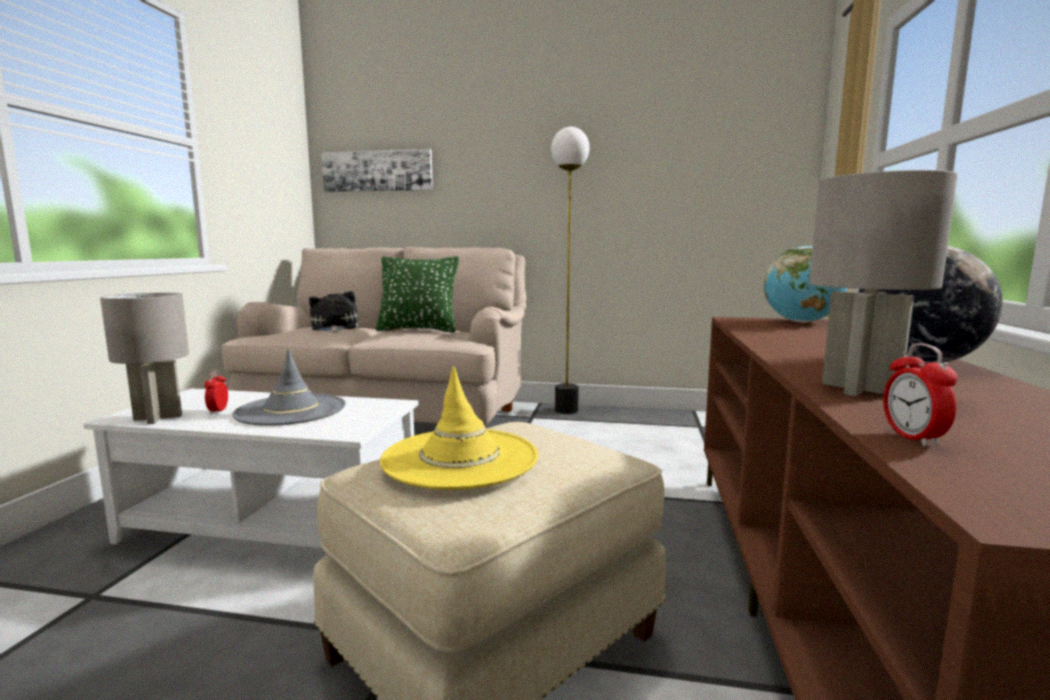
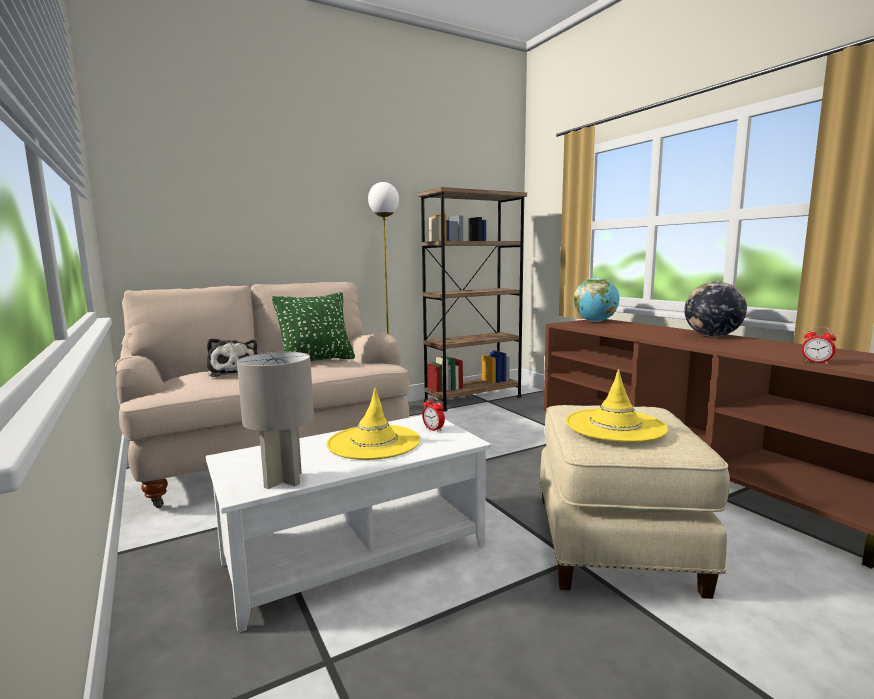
camera: 40 degrees left, 0 degrees up
alarm clock [204,371,228,414] -> alarm clock moved to [422,396,445,432]
grey hat [233,348,346,426] -> yellow hat [327,388,420,460]
plush toy [309,291,358,333] -> plush toy turned 150 degrees counterclockwise [207,338,258,377]
picture [321,149,433,192] -> none
grey table lamp [809,170,958,396] -> none
none -> brown bookcase [418,187,527,412]

